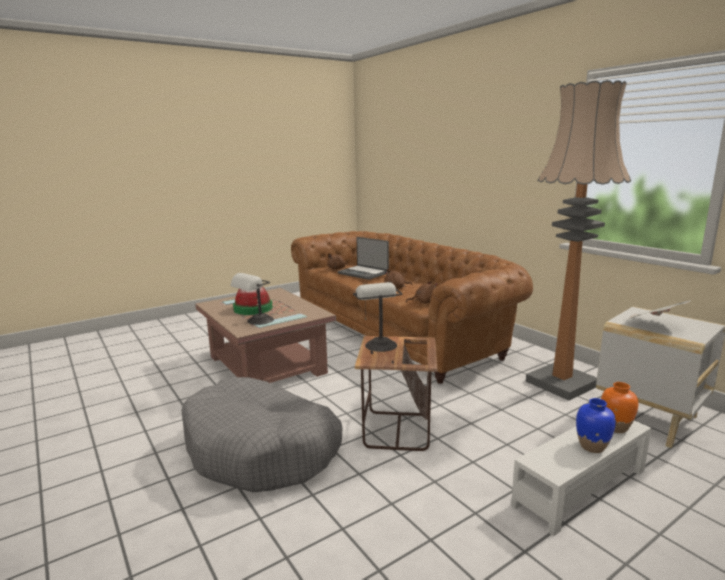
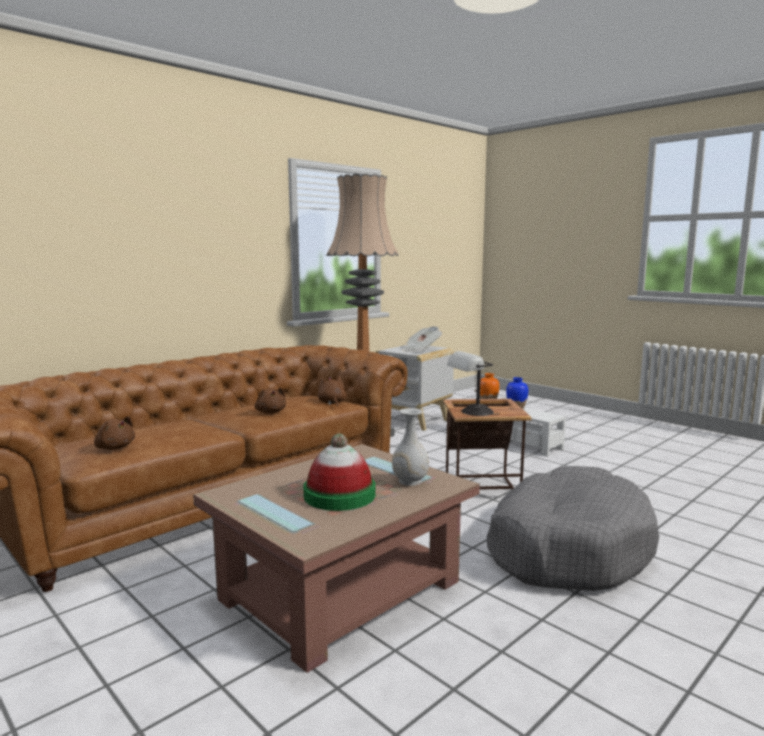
camera: 100 degrees left, 5 degrees down
table lamp [231,273,274,325] -> white vase [392,408,429,486]
laptop [338,237,389,280] -> none

